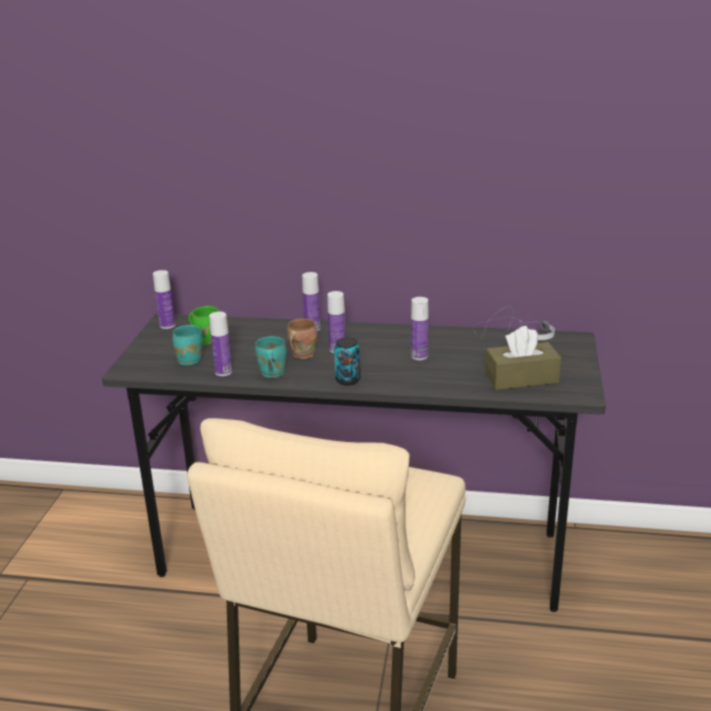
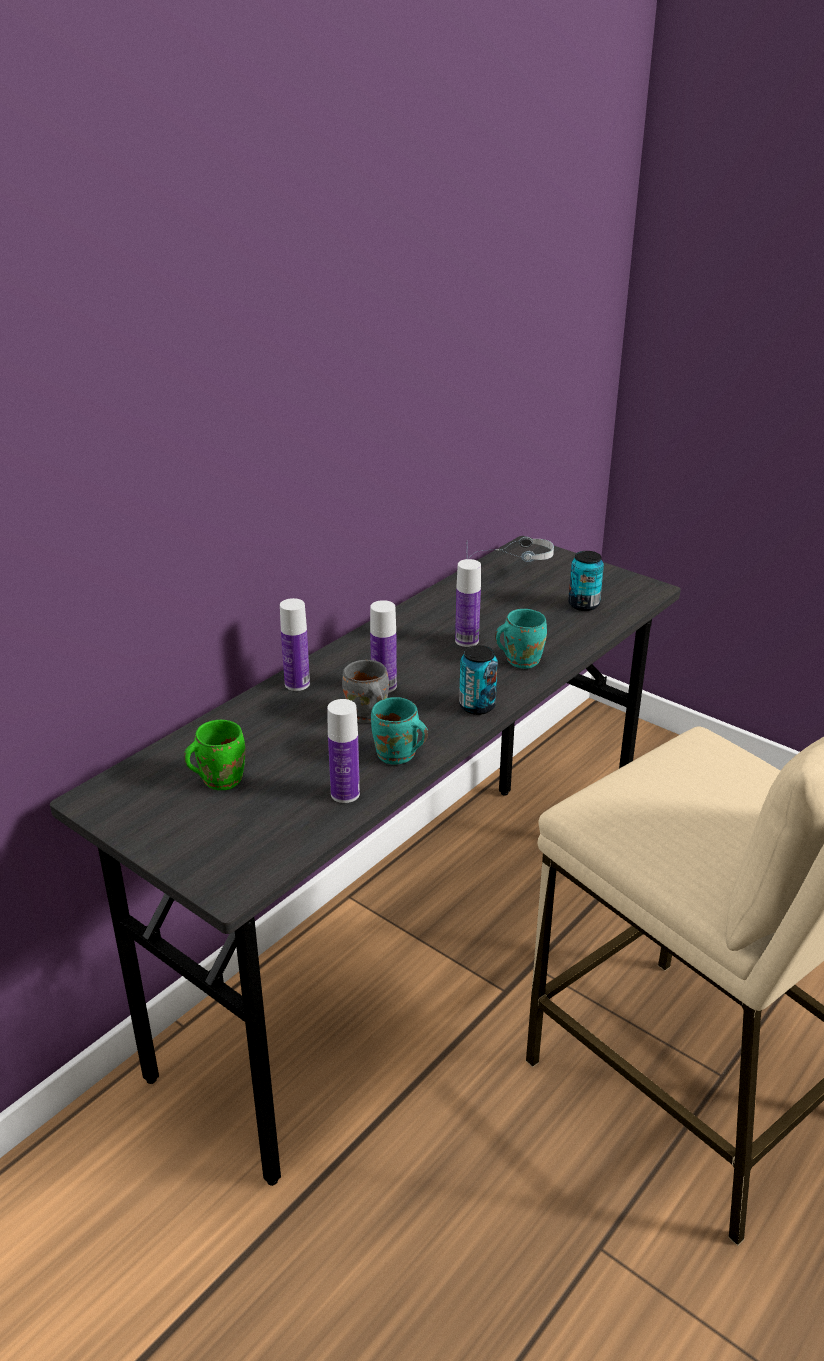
camera: 60 degrees left, 5 degrees up
bottle [153,270,175,329] -> none
turquoise mug [173,325,203,365] -> turquoise mug moved to [495,609,547,669]
brown mug [287,319,317,359] -> grey mug [342,660,389,723]
brown tissue box [485,326,561,390] -> can [568,551,604,611]

